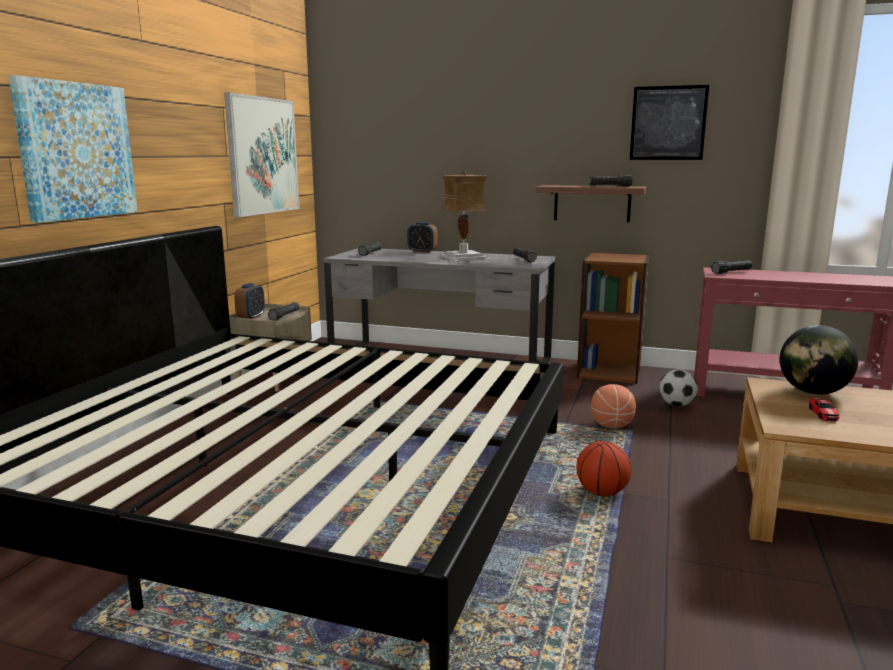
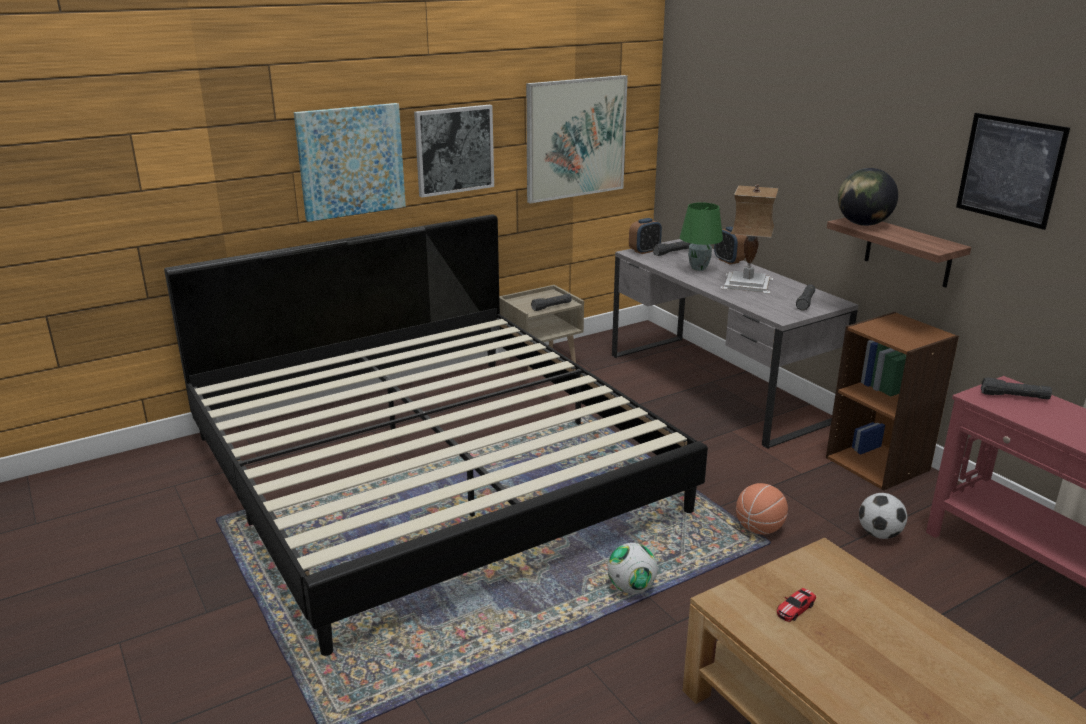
camera: 40 degrees right, 10 degrees up
alarm clock [234,283,265,319] -> alarm clock moved to [629,218,662,254]
basketball [576,441,631,496] -> football [607,543,657,594]
black flashlight [589,175,633,186] -> none
globe [780,325,858,395] -> globe moved to [838,168,898,226]
none -> picture [414,105,494,197]
none -> green table lamp [680,202,723,271]

